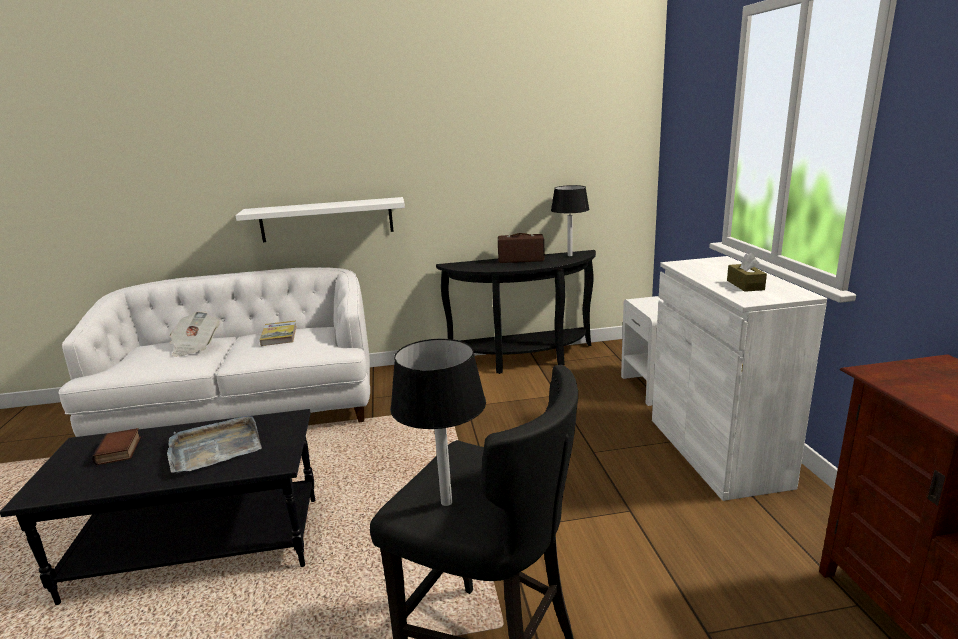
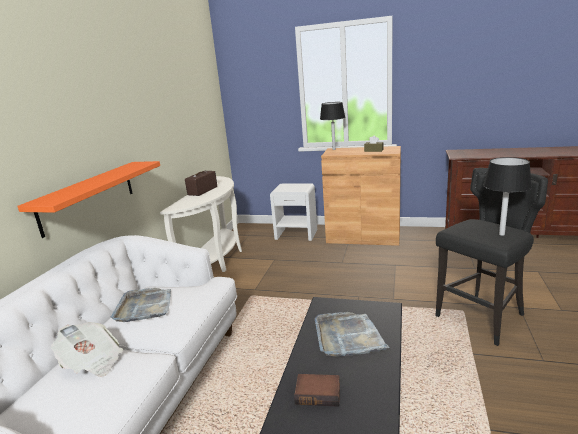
camera: 65 degrees left, 0 degrees up
white shelf [235,197,405,242] -> orange shelf [17,161,160,238]
book [260,320,297,346] -> grey tray [110,288,171,322]
black console table [436,250,596,374] -> white console table [160,176,242,272]
black table lamp [551,185,589,256] -> black table lamp moved to [320,102,346,150]
white cabinet [652,256,827,501] -> brown cabinet [321,146,401,246]

